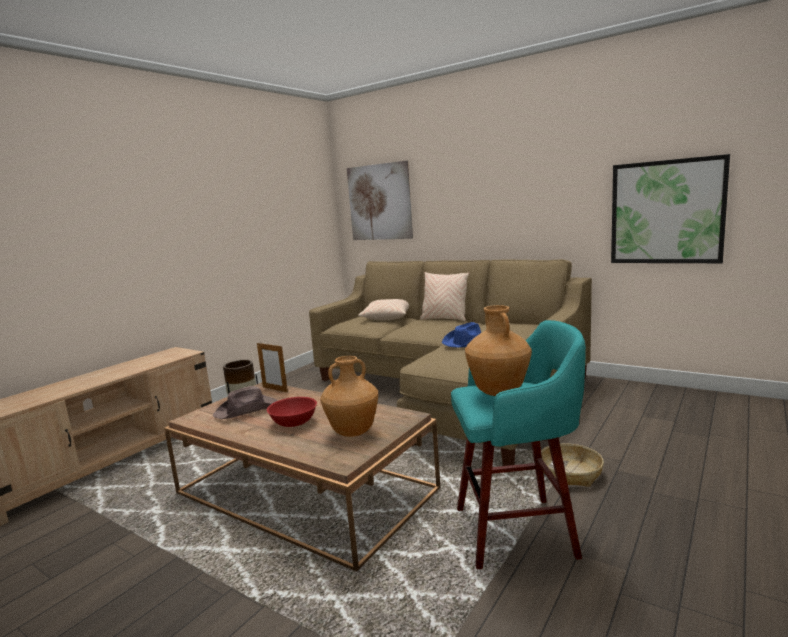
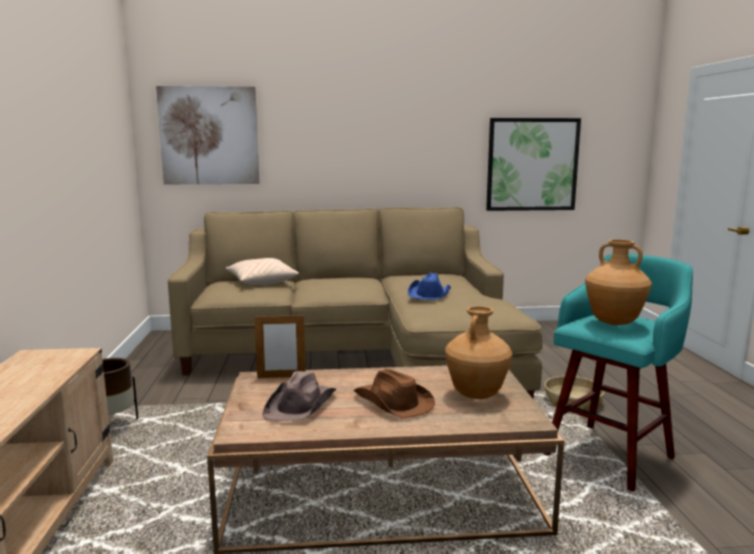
camera: 40 degrees left, 0 degrees up
red bowl [267,397,317,427] -> brown hat [353,369,435,418]
beige pillow [420,272,469,321] -> none

